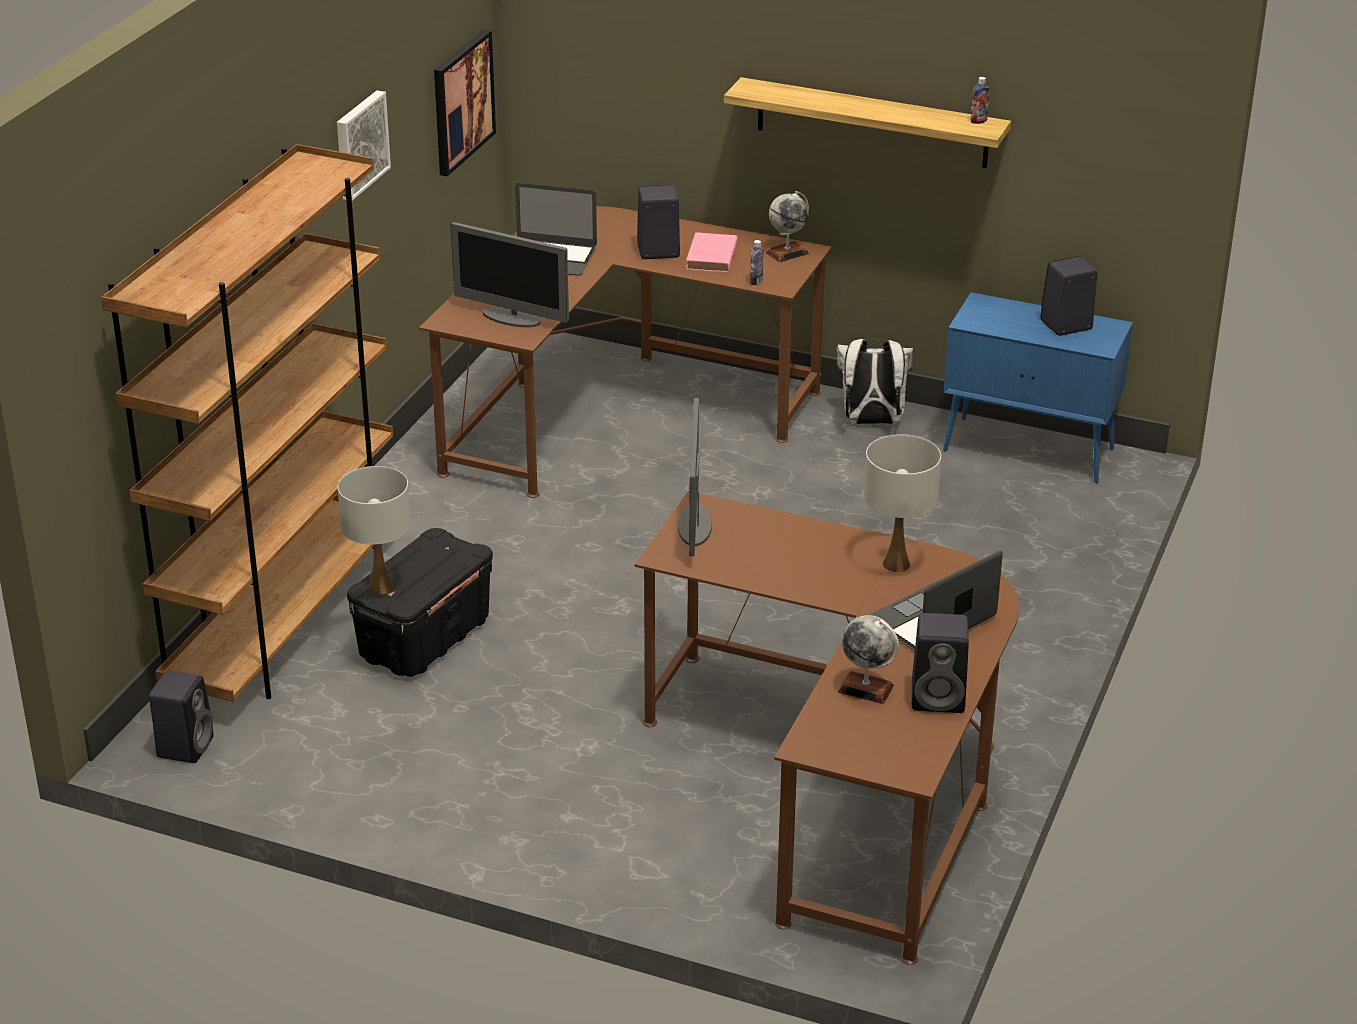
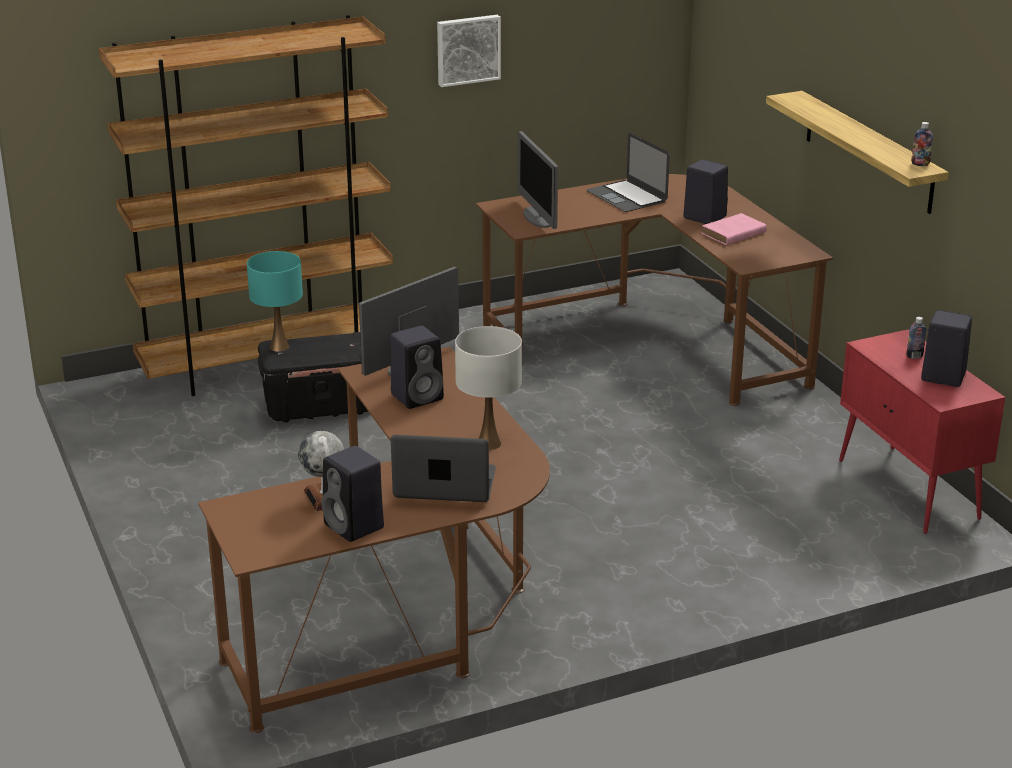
camera: 45 degrees right, 5 degrees down
black speaker [149,671,214,763] -> black speaker moved to [390,326,444,409]
white table lamp [338,466,411,595] -> turquoise table lamp [247,251,303,352]
picture [434,29,496,177] -> none
bottle [750,240,764,285] -> bottle moved to [906,317,927,359]
globe [766,191,809,262] -> none
white backpack [837,339,913,424] -> none
blue cabinet [943,292,1133,483] -> red cabinet [839,329,1005,534]

